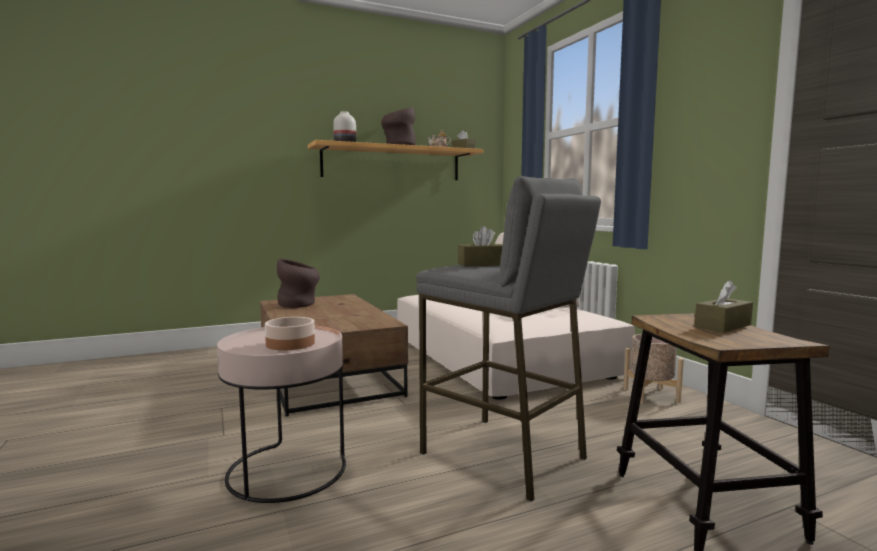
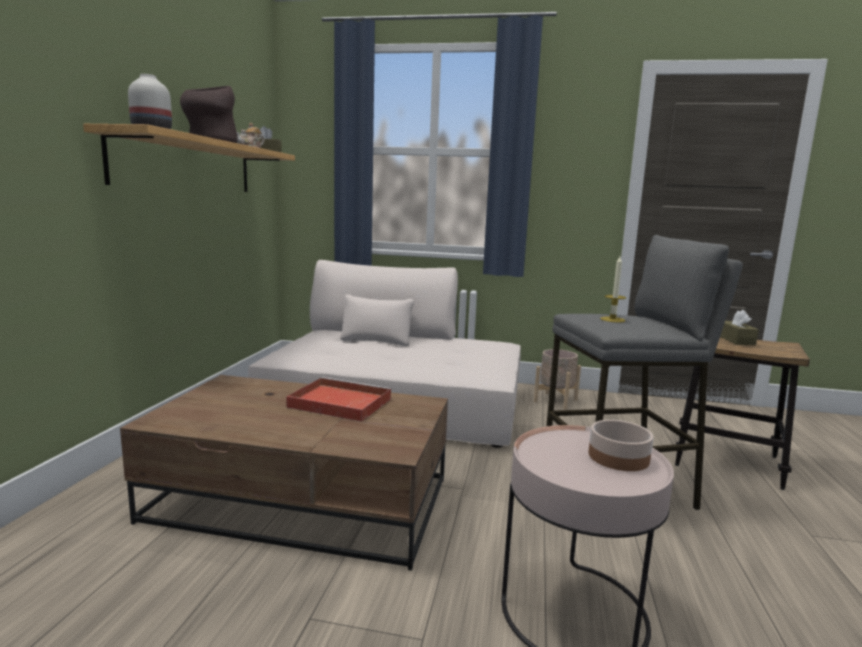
camera: 55 degrees left, 5 degrees up
brown vase [277,259,320,308] -> none
brown tissue box [458,226,502,266] -> candle [600,256,626,322]
none -> red tray [286,377,392,422]

